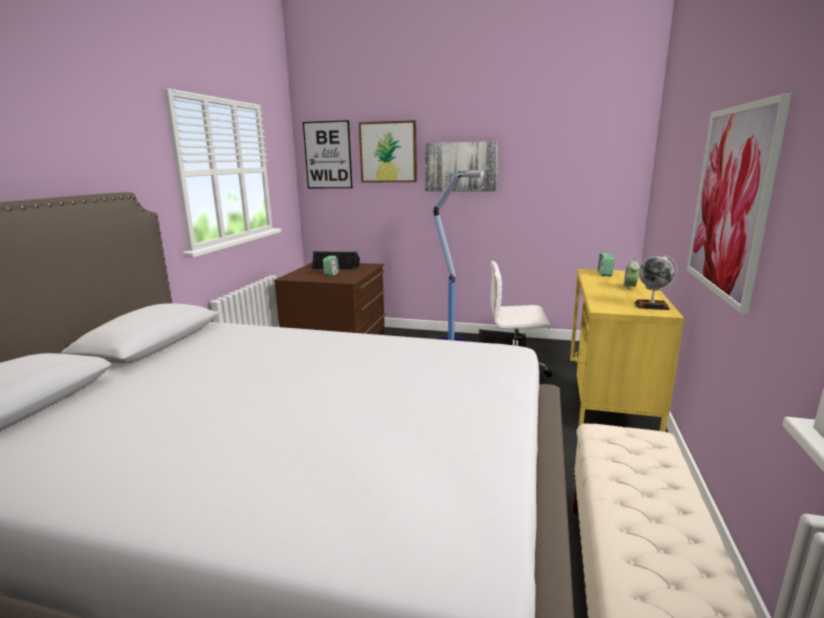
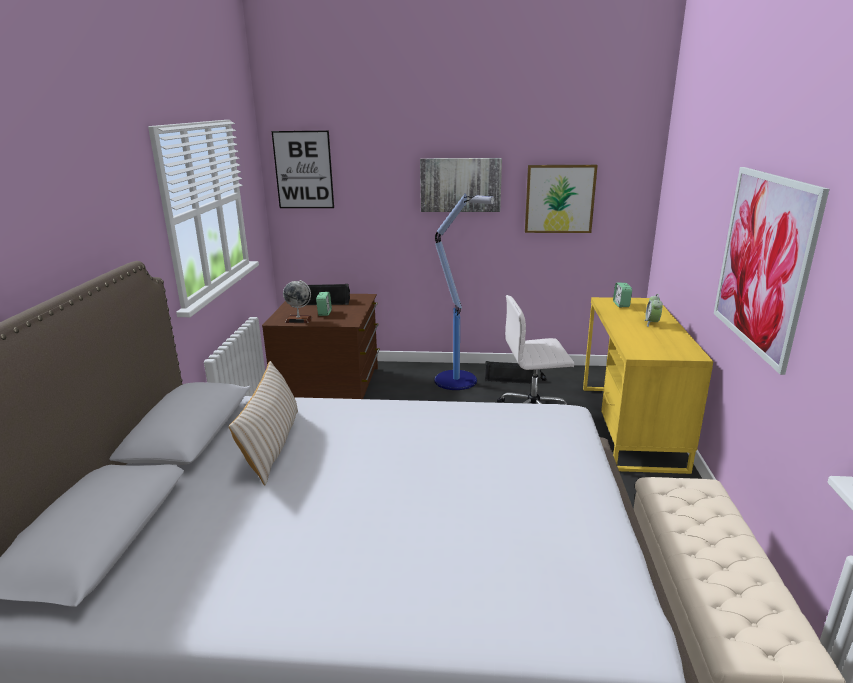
camera: 10 degrees left, 5 degrees up
picture [359,120,417,182] -> picture moved to [525,165,598,233]
globe [634,255,678,310] -> globe moved to [283,280,312,323]
none -> beige pillow [229,361,298,485]

